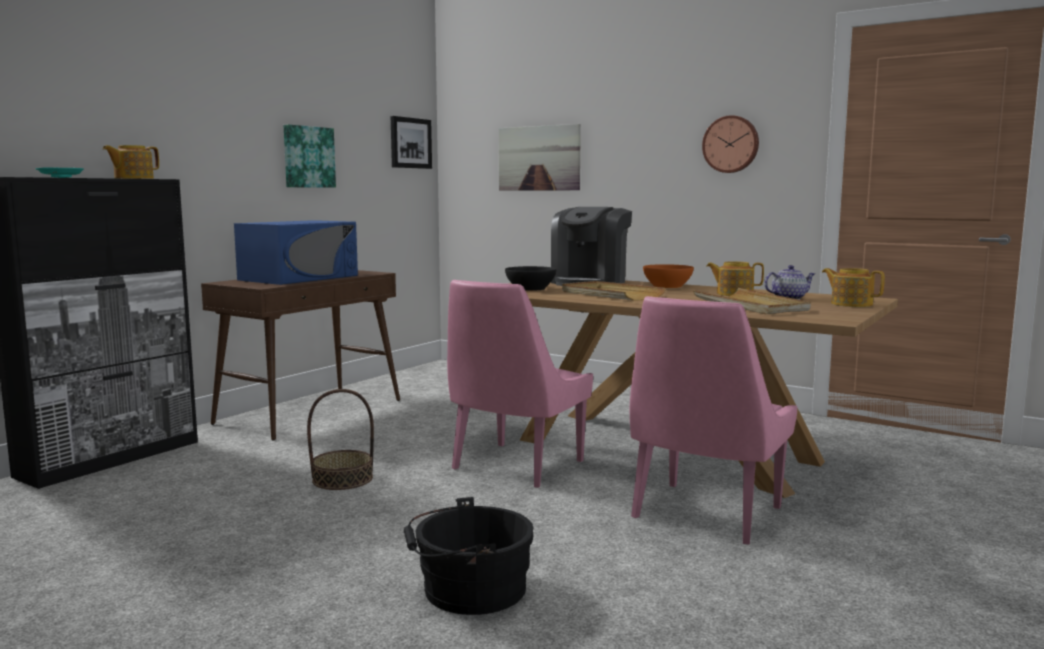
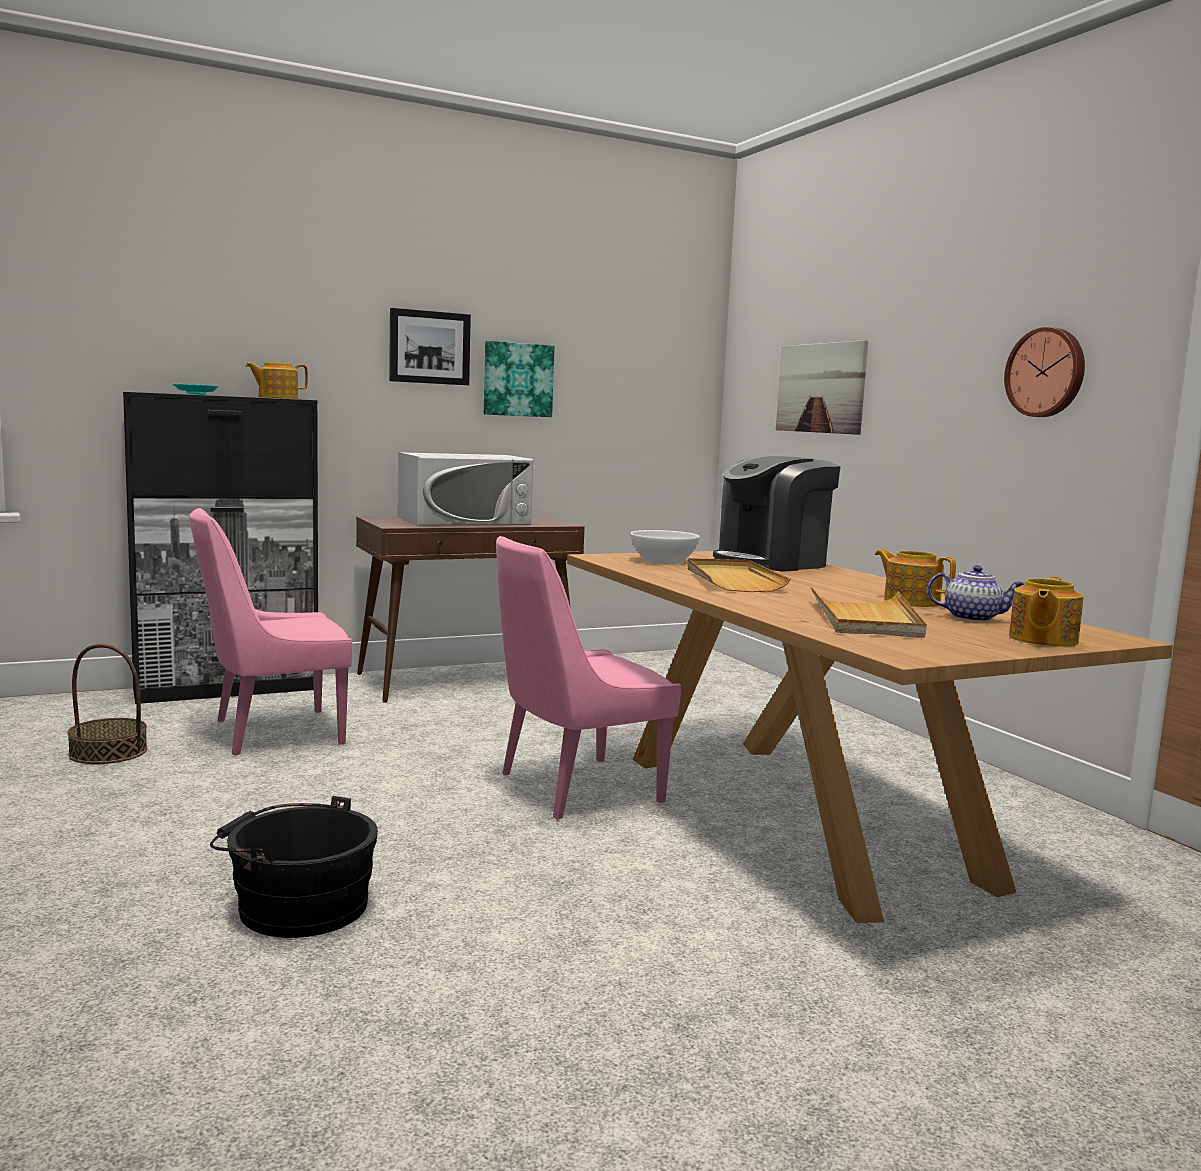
camera: 30 degrees right, 0 degrees up
blue microwave [234,220,358,285] -> white microwave [398,452,533,526]
basket [307,389,374,490] -> basket moved to [67,644,148,764]
picture [391,116,432,169] -> picture moved to [389,308,471,385]
black bowl [505,266,556,291] -> white bowl [631,530,700,564]
pink chair [630,296,797,545] -> pink chair moved to [189,508,352,756]
orange bowl [643,264,694,288] -> none
teapot [822,268,885,307] -> teapot turned 135 degrees counterclockwise [1009,577,1084,647]

